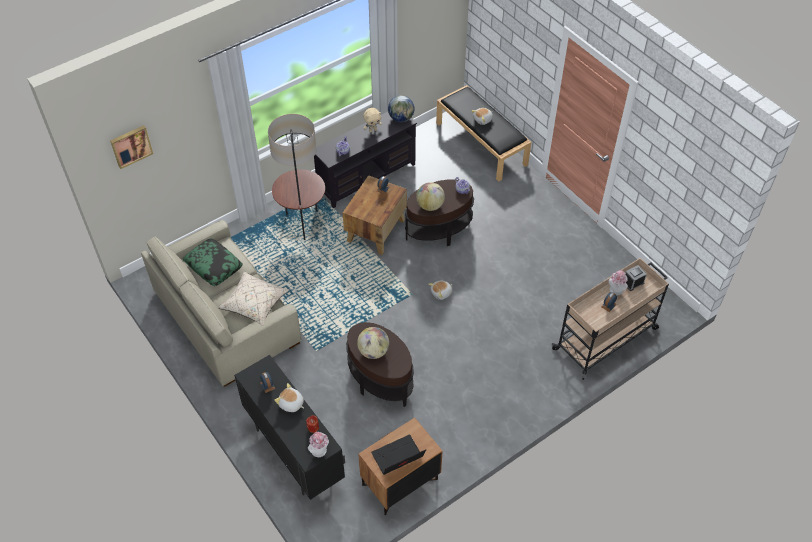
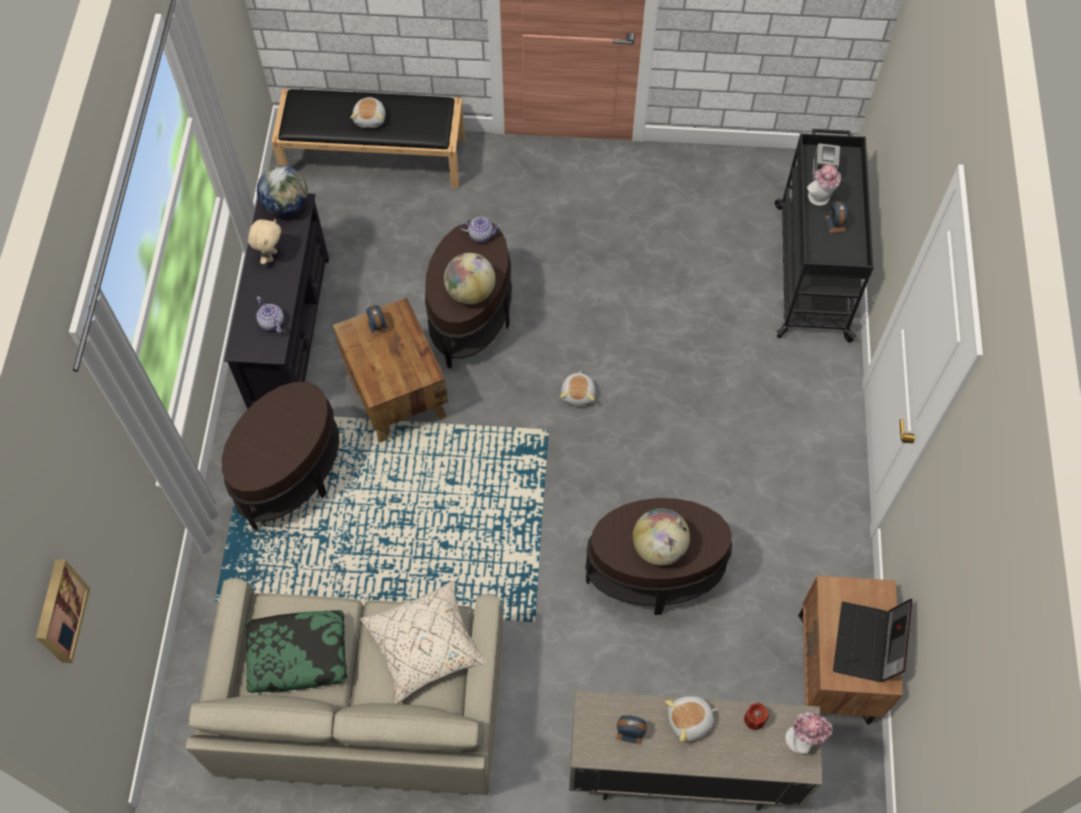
camera: 50 degrees left, 10 degrees up
black cabinet [234,355,345,500] -> beige cabinet [569,690,822,811]
floor lamp [268,114,325,240] -> brown side table [222,382,339,530]
beige cart [552,258,669,380] -> black cart [775,129,874,343]

